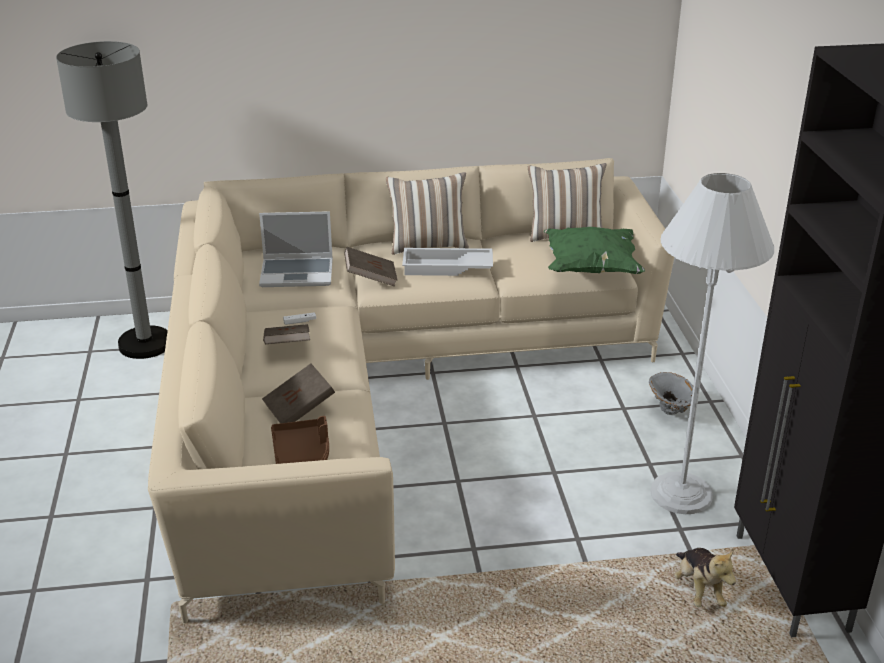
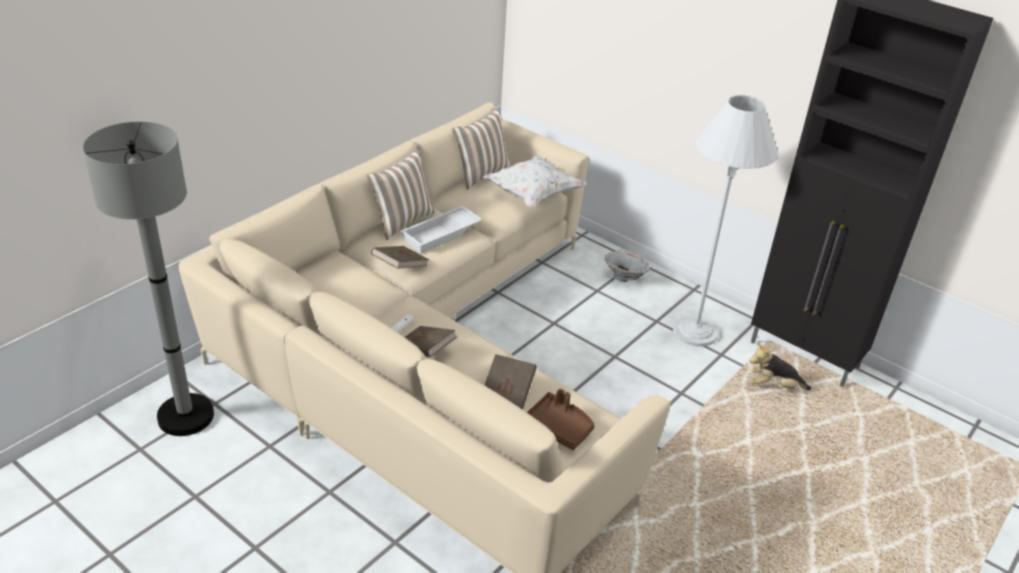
camera: 45 degrees left, 5 degrees up
laptop [259,211,333,287] -> none
green pillow [544,227,645,274] -> white pillow [483,154,586,207]
plush toy [675,548,736,607] -> plush toy turned 150 degrees clockwise [749,343,811,390]

